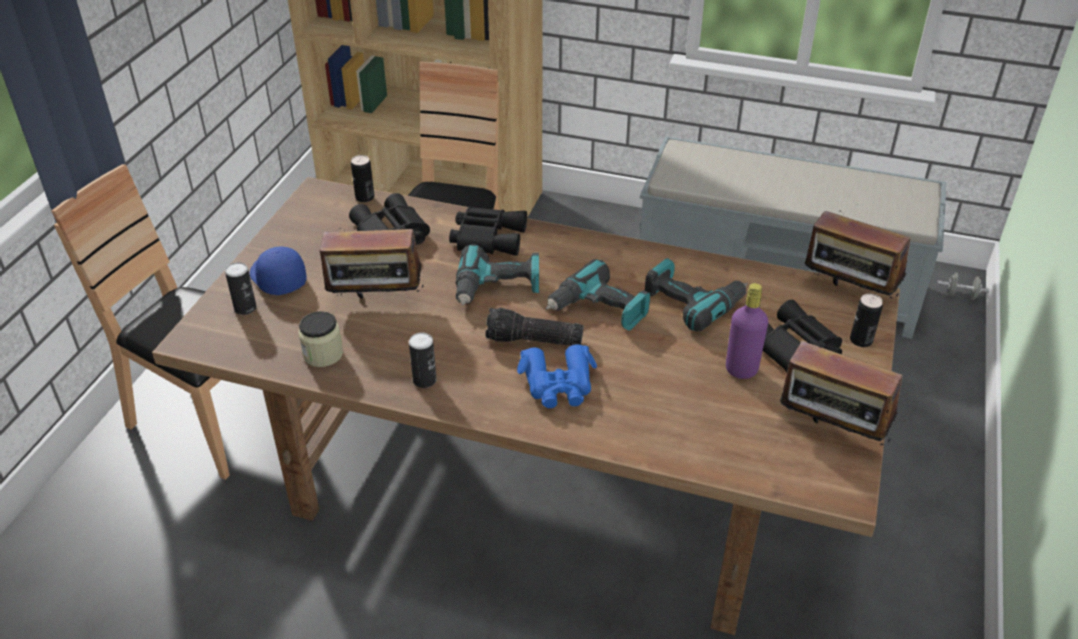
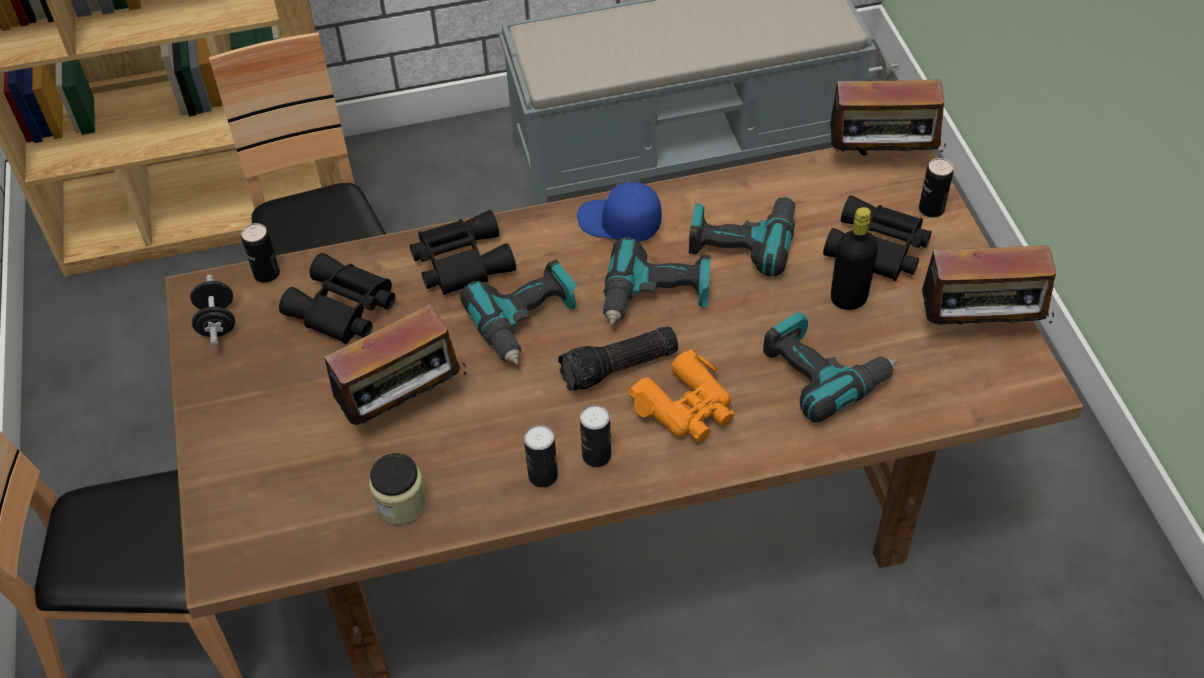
camera: 30 degrees left, 10 degrees up
can [225,262,256,315] -> can moved to [580,405,611,467]
blue cap [250,246,307,295] -> blue cap moved to [577,182,662,242]
blue binoculars [517,345,597,408] -> orange binoculars [628,349,734,442]
purple bottle [726,283,768,379] -> black bottle [831,207,878,310]
none -> black dumbbell [190,275,235,345]
none -> power drill [763,312,898,422]

